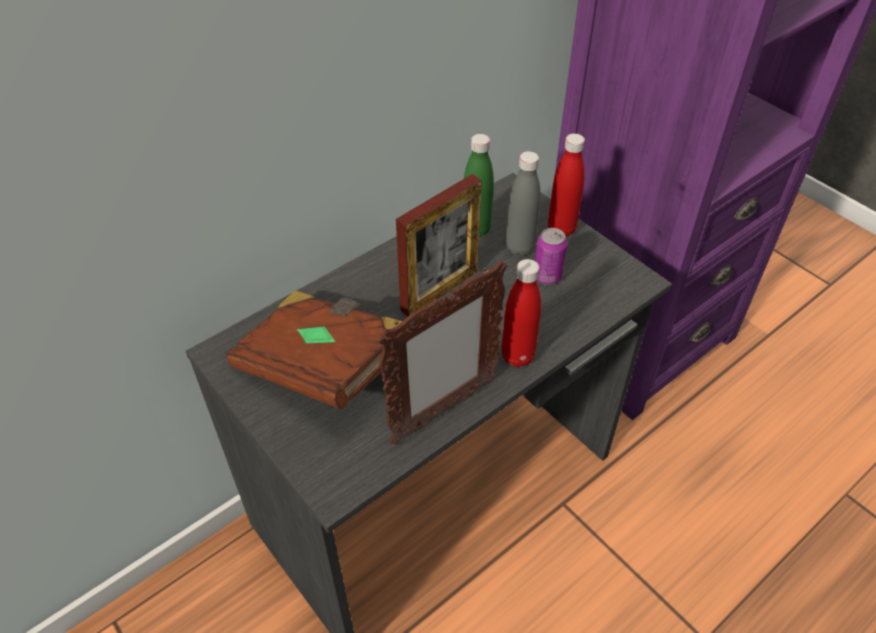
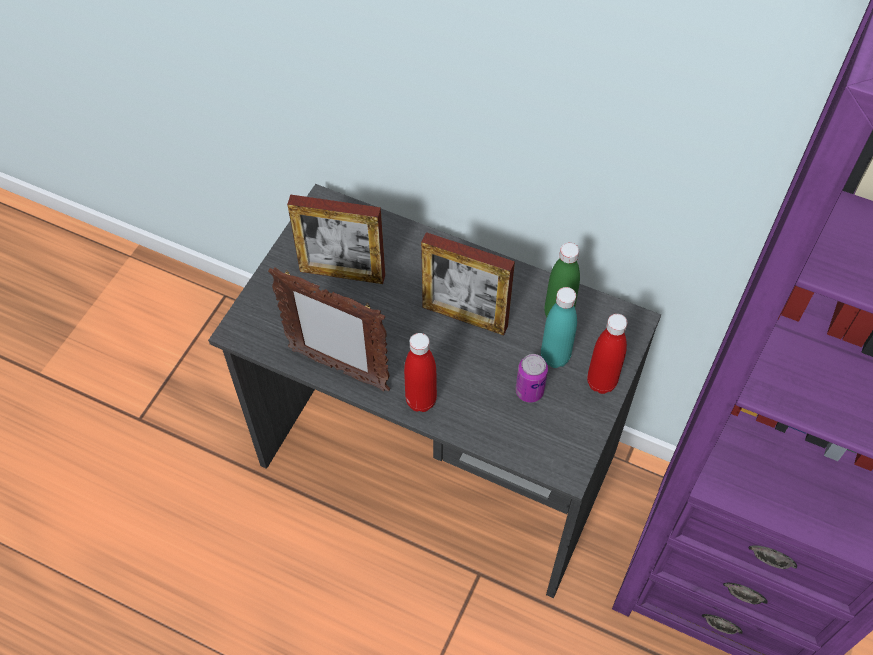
camera: 65 degrees right, 10 degrees up
brown book [226,291,402,410] -> picture frame [287,194,385,284]
grey bottle [506,151,541,256] -> turquoise bottle [541,287,577,368]

